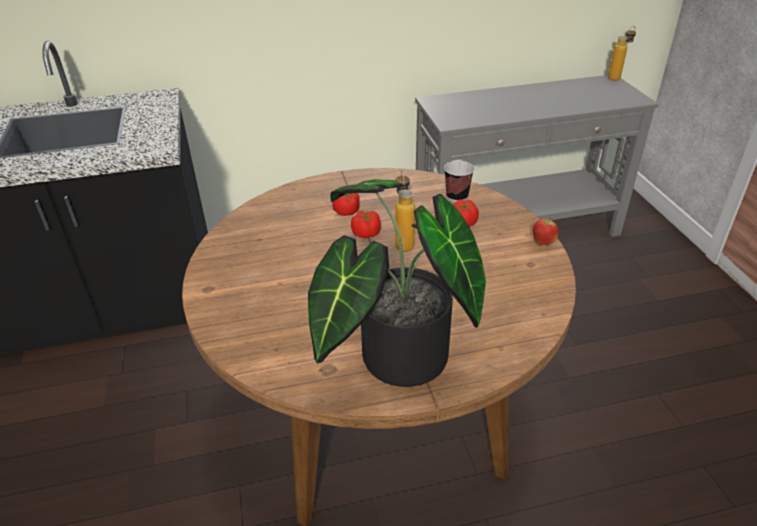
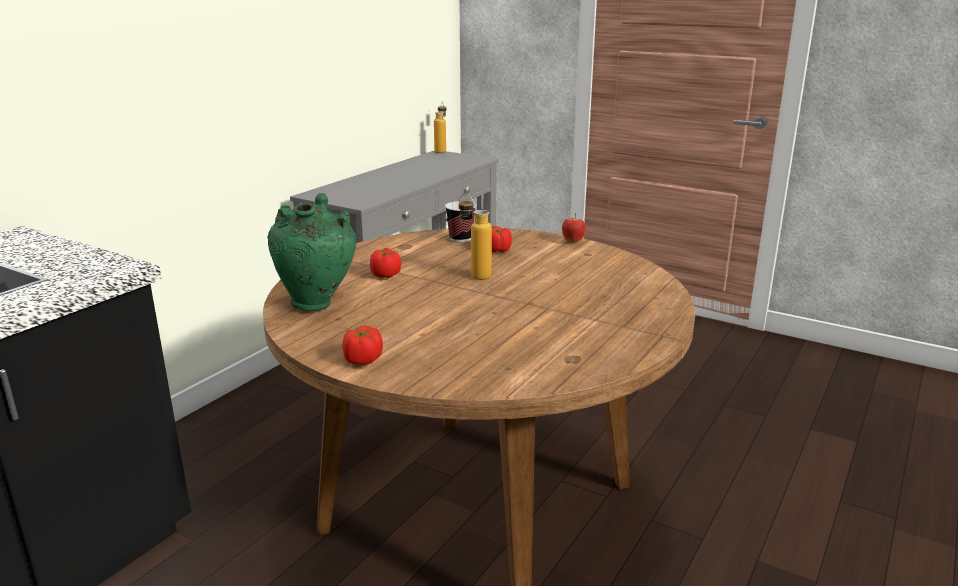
camera: 45 degrees left, 15 degrees down
potted plant [308,179,486,387] -> none
tomato [351,211,381,238] -> tomato moved to [343,325,383,365]
none -> green vase [268,193,357,311]

